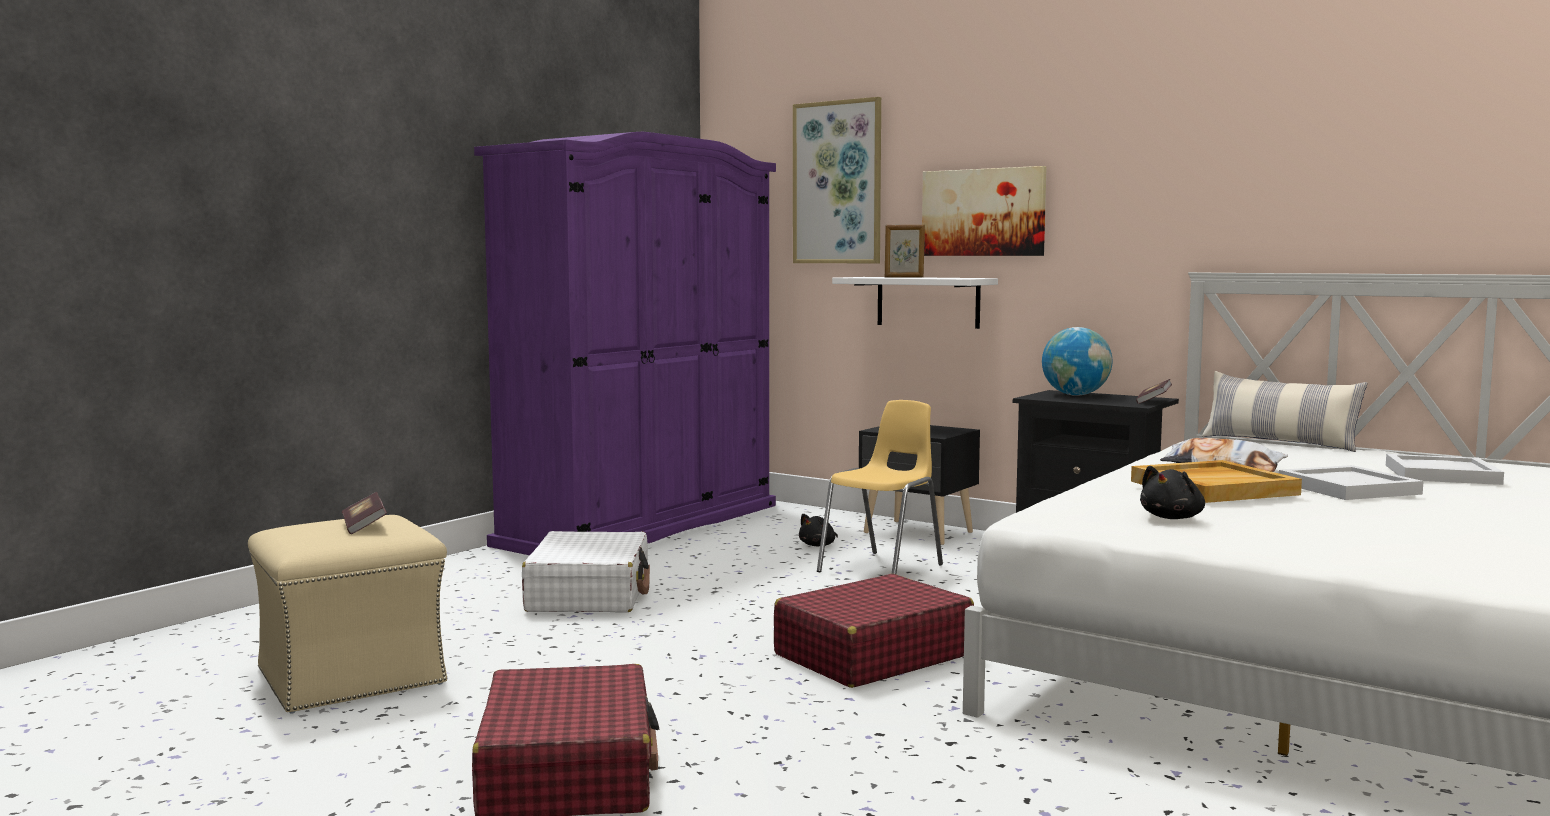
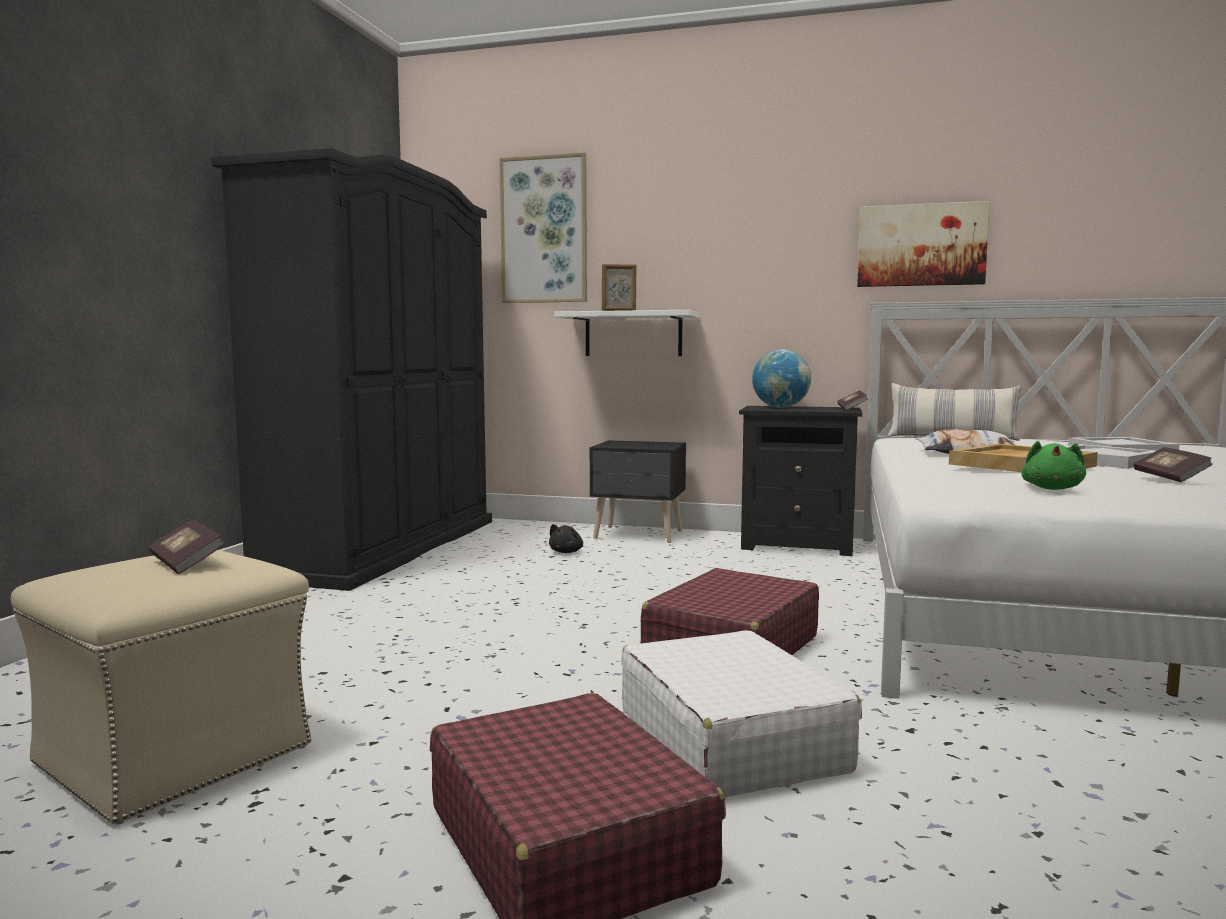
camera: 20 degrees left, 0 degrees up
purple wardrobe [474,132,776,555] -> black wardrobe [211,148,492,591]
white suitcase [522,531,650,612] -> white suitcase moved to [621,630,862,797]
yellow chair [817,400,943,574] -> none
picture [922,166,1047,256] -> picture moved to [857,201,990,287]
black plush toy [1140,466,1205,519] -> green plush toy [1022,441,1086,490]
none -> book [1133,447,1213,482]

